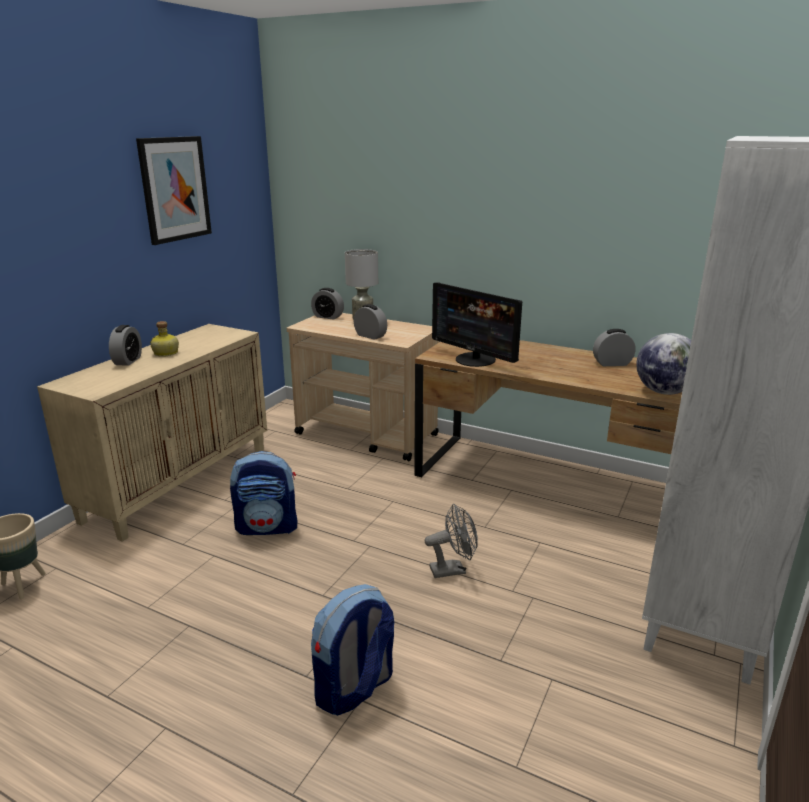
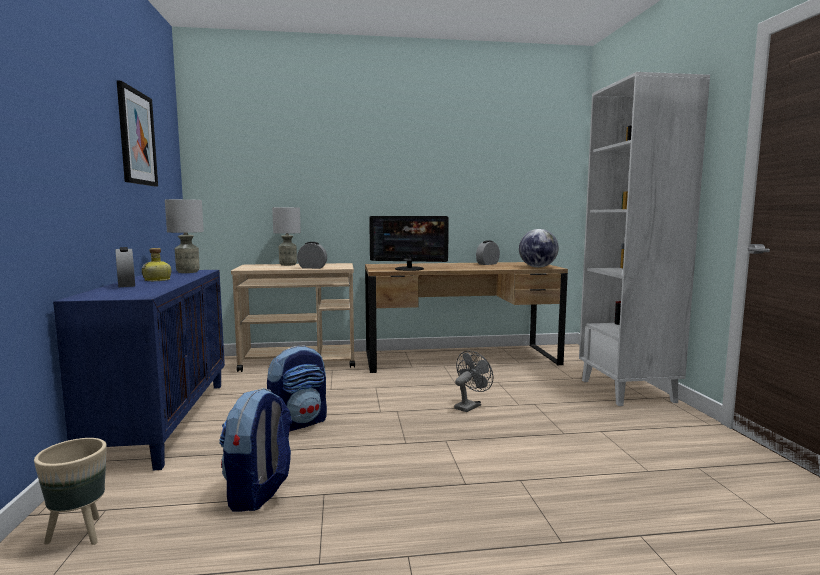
camera: 35 degrees left, 15 degrees down
beige cabinet [37,324,267,542] -> blue cabinet [53,270,225,470]
alarm clock [311,288,344,320] -> none
backpack [311,584,394,716] -> backpack moved to [219,388,292,512]
none -> grey table lamp [165,199,204,273]

